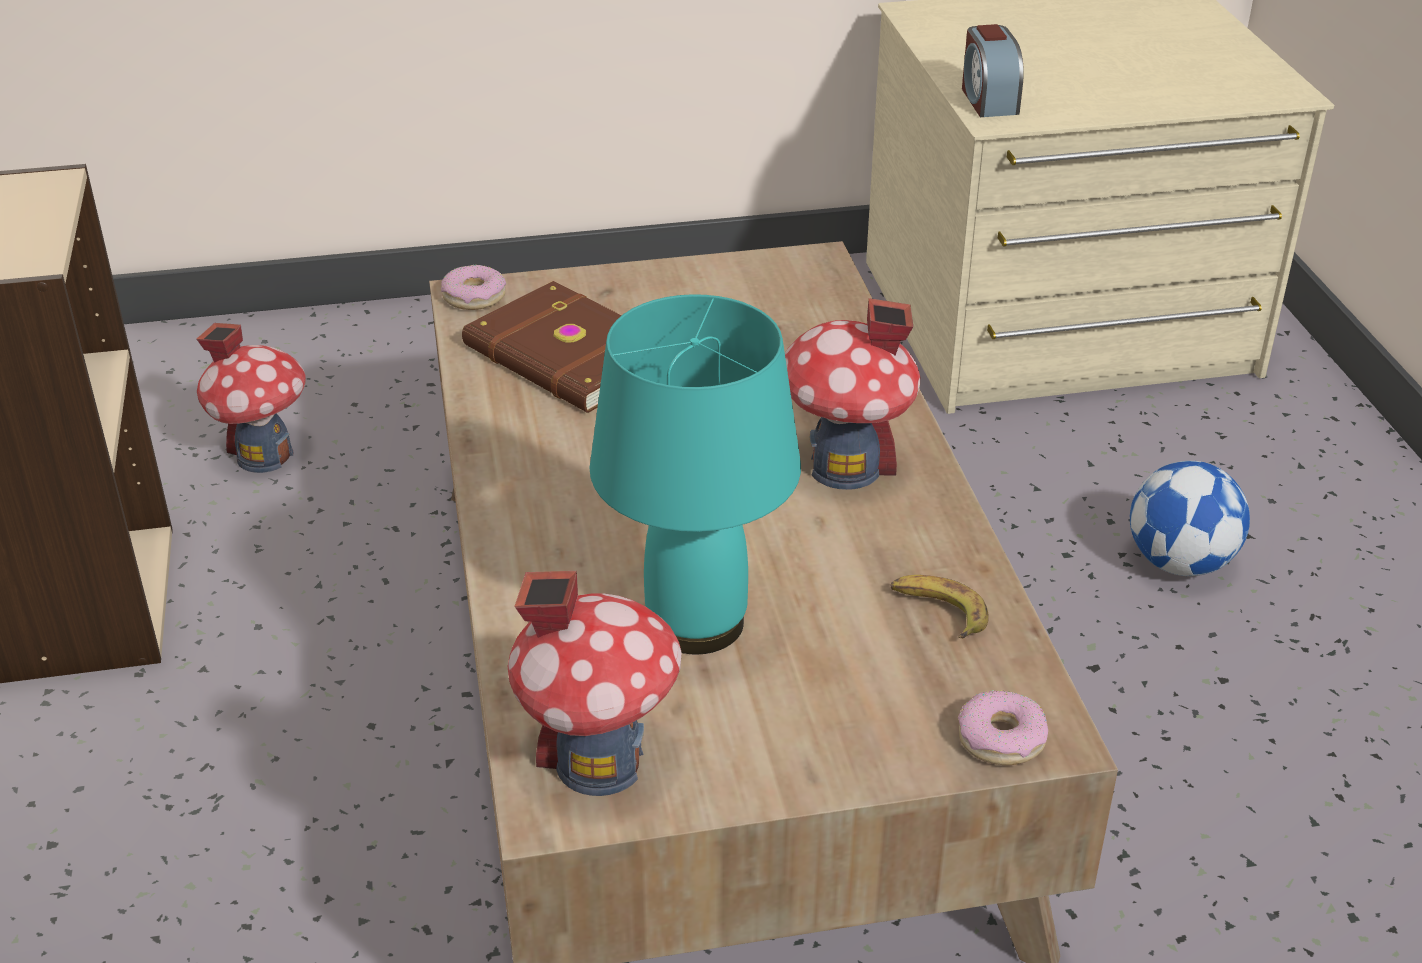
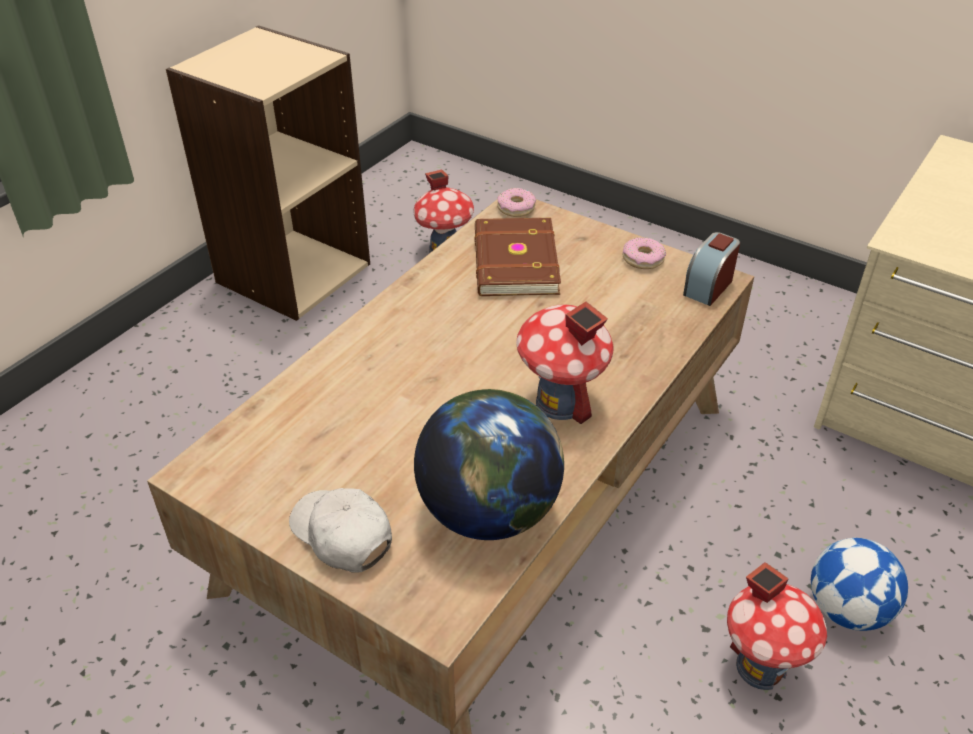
camera: 45 degrees right, 5 degrees up
toy house [508,571,682,796] -> toy house moved to [727,562,827,690]
turquoise table lamp [589,294,801,655] -> none
banana [890,575,989,638] -> globe [414,389,564,540]
donut [958,690,1048,765] -> donut moved to [623,238,666,269]
alarm clock [962,24,1024,117] -> alarm clock moved to [683,232,740,306]
none -> white cap [289,488,392,573]

